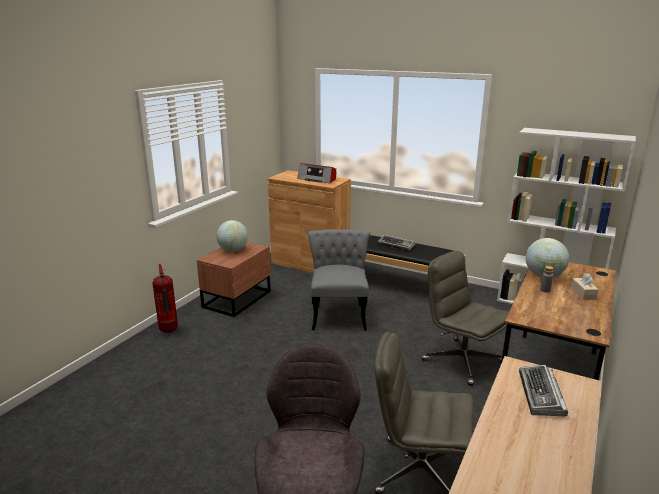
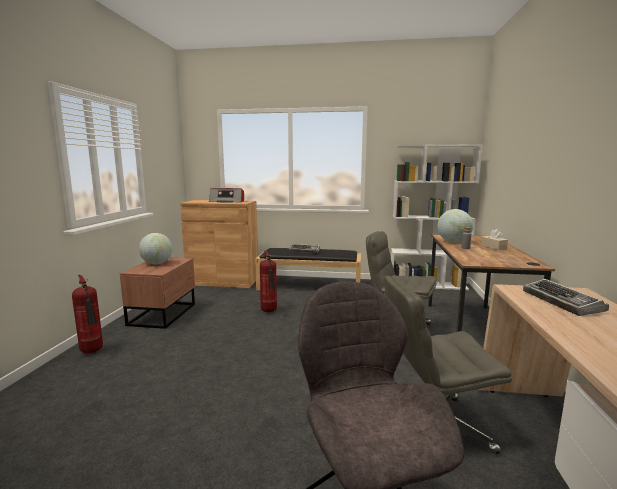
camera: 20 degrees left, 10 degrees down
grey chair [308,229,370,330] -> fire extinguisher [260,250,277,312]

